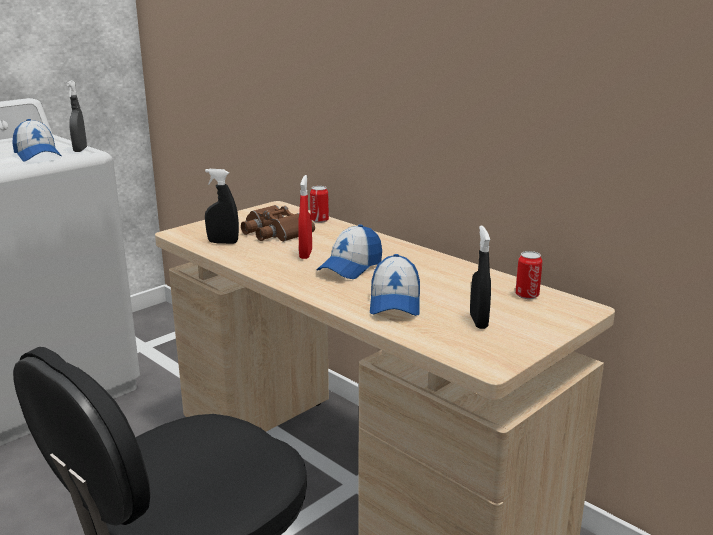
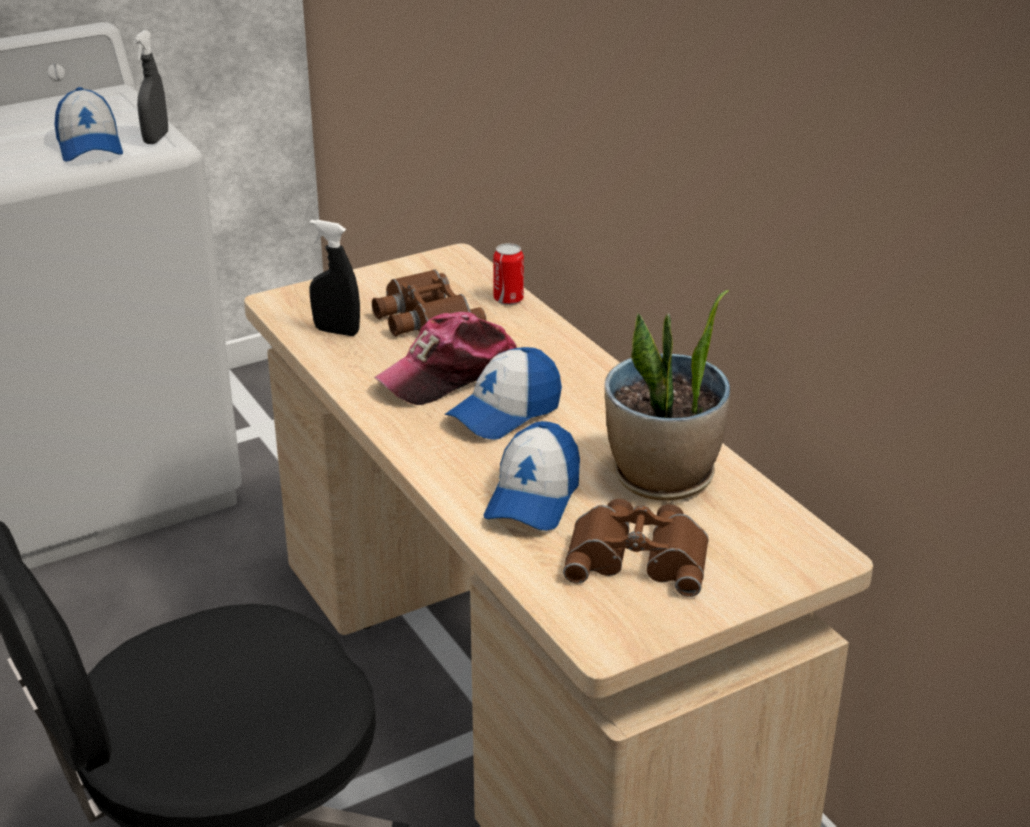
camera: 15 degrees right, 10 degrees up
red spray bottle [298,175,312,259] -> cap [374,312,517,405]
black spray bottle [470,225,491,329] -> brown binoculars [563,499,709,597]
can [515,251,543,299] -> none
none -> potted plant [604,290,730,501]

